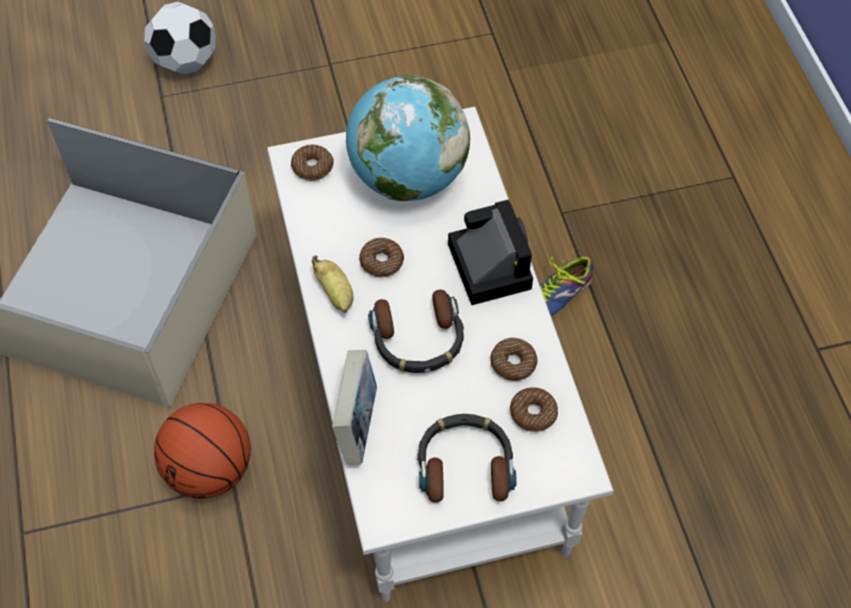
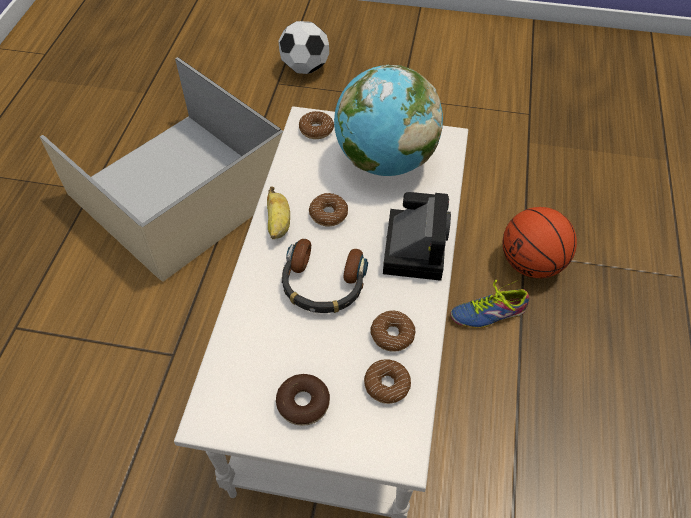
camera: 25 degrees right, 5 degrees down
basketball [154,403,251,499] -> basketball moved to [503,207,577,278]
book [332,350,377,465] -> none
headphones [418,414,516,503] -> donut [276,374,330,426]

